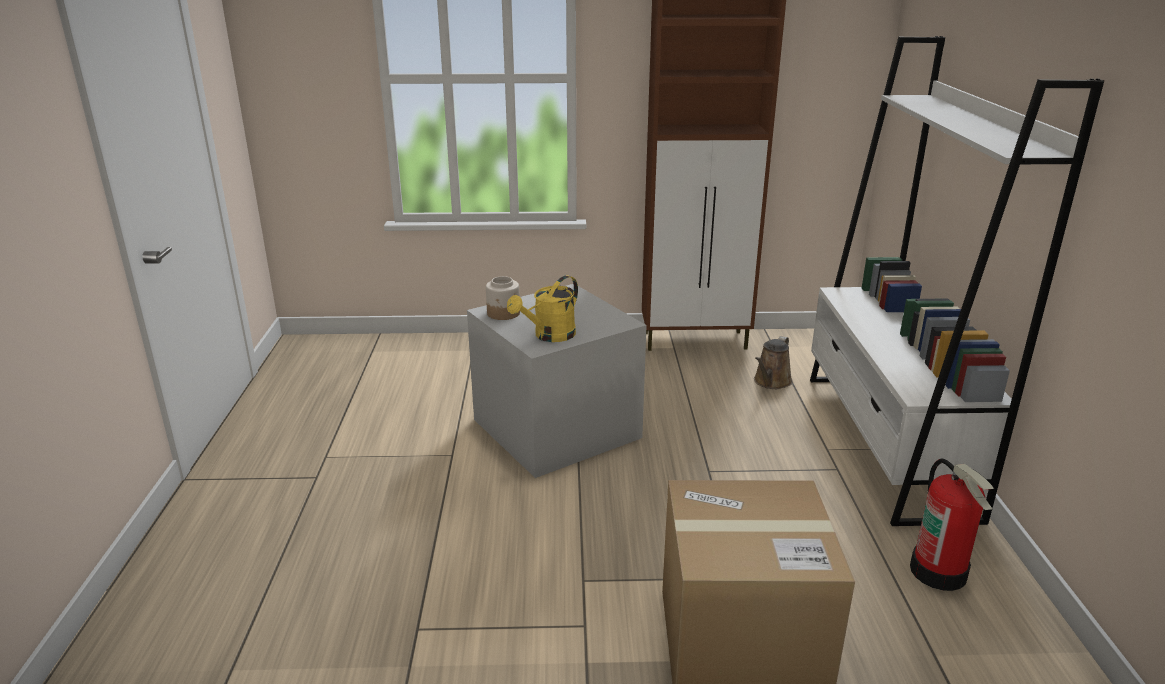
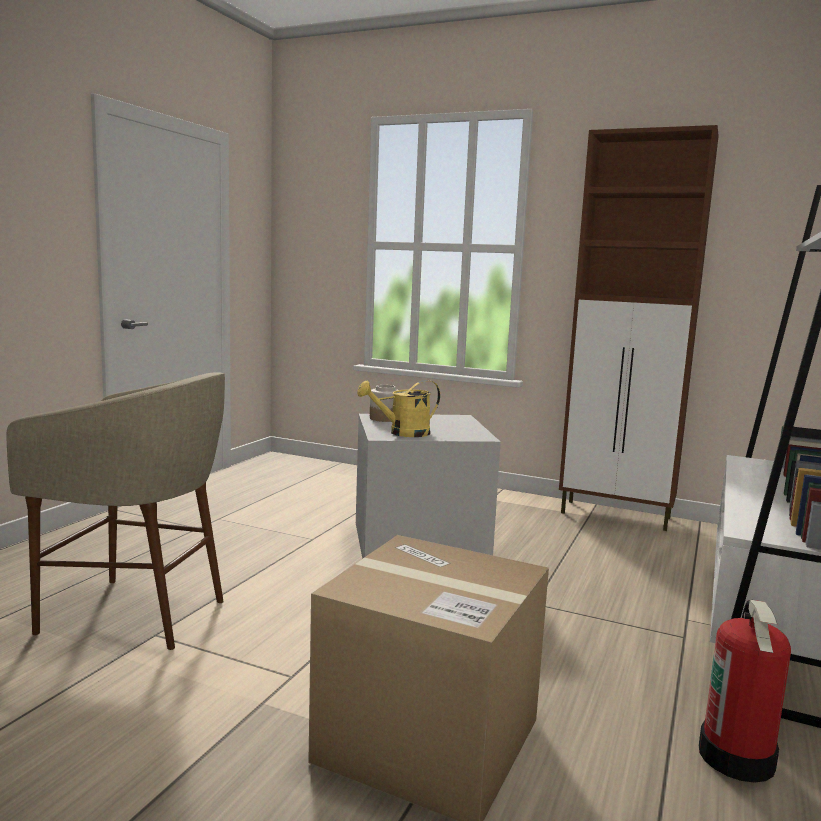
camera: 25 degrees right, 15 degrees down
brown watering can [754,336,793,389] -> none
none -> beige stool [6,372,225,650]

